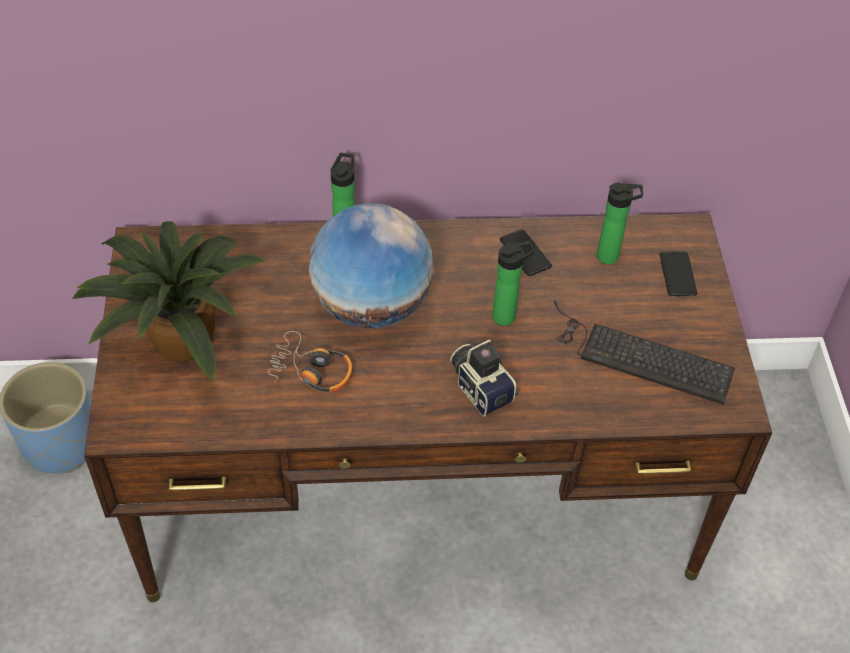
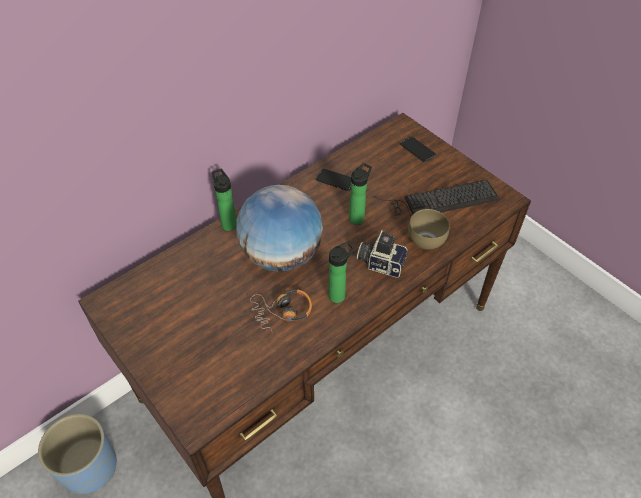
camera: 35 degrees left, 0 degrees up
potted plant [72,221,267,382] -> none
bottle [597,183,643,264] -> bottle moved to [328,242,355,303]
none -> brown bowl [408,209,450,250]

